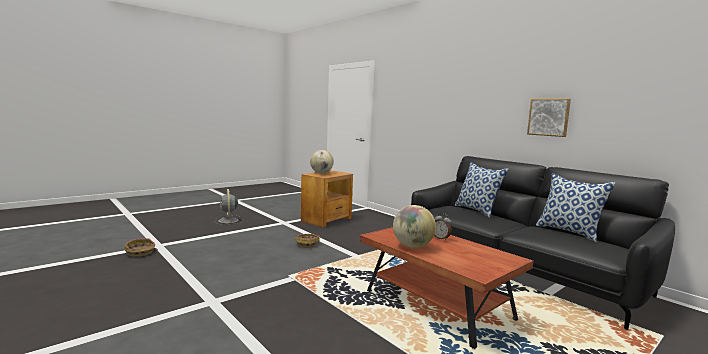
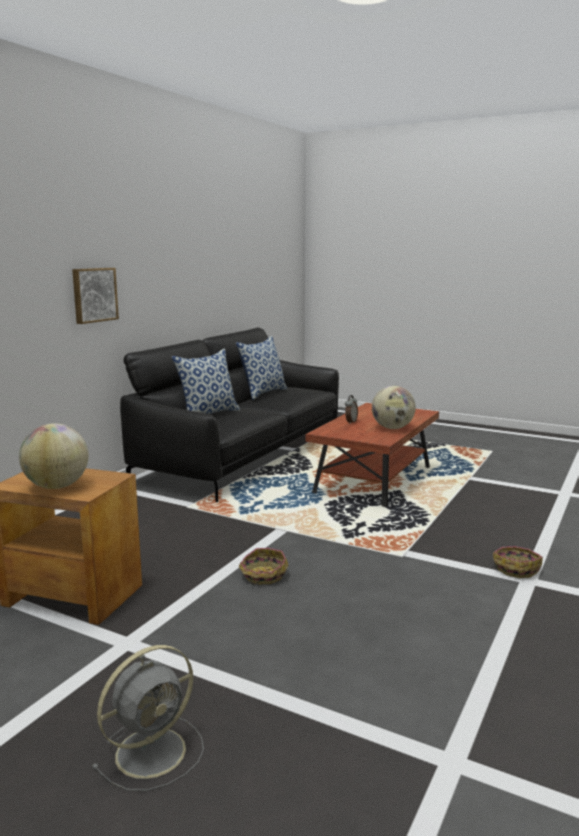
camera: 110 degrees left, 5 degrees up
basket [125,238,158,257] -> basket moved to [493,546,543,578]
picture [527,99,571,137] -> picture moved to [72,268,119,324]

